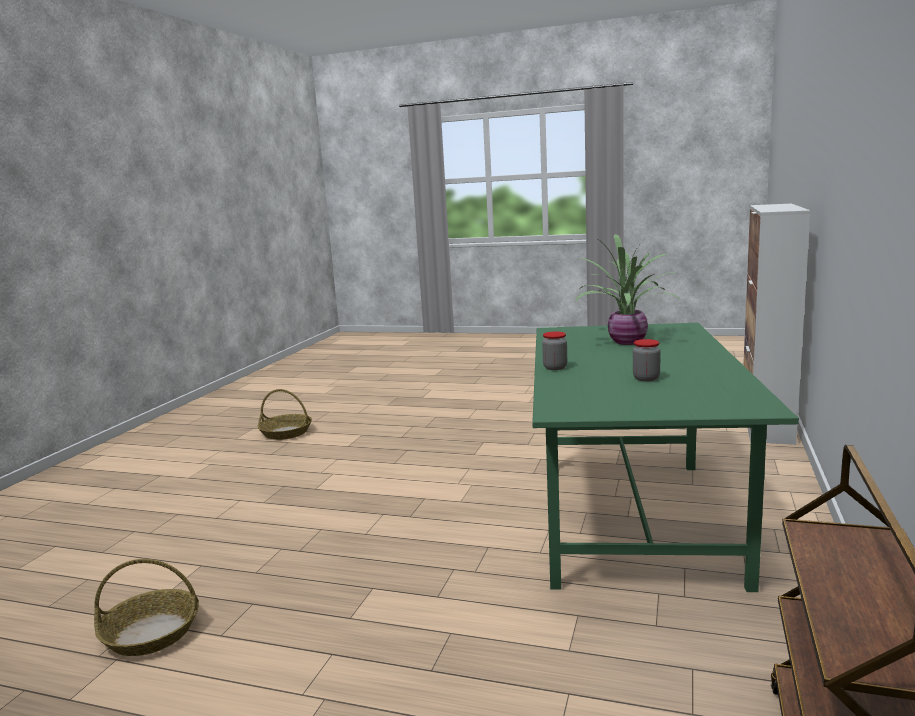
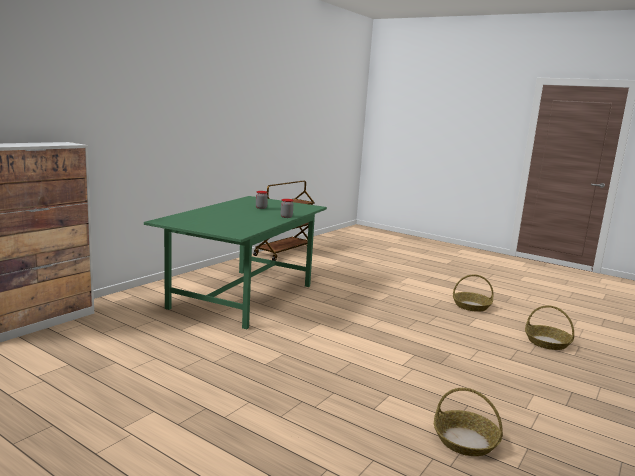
camera: 165 degrees left, 0 degrees up
potted plant [574,234,681,345] -> none
none -> basket [525,305,574,350]

